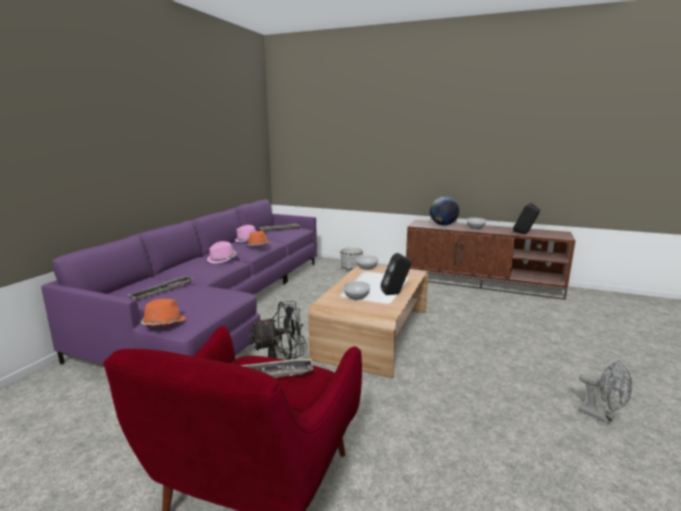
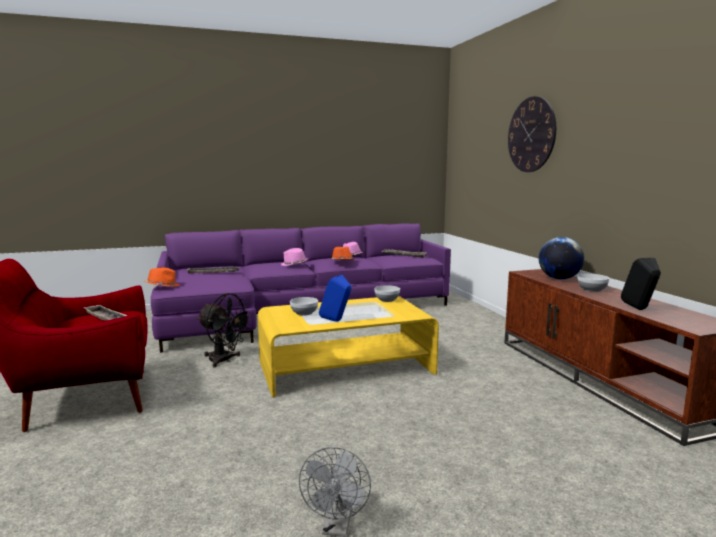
camera: 50 degrees right, 5 degrees down
brown coffee table [308,265,428,378] -> yellow coffee table [258,296,439,398]
planter [340,247,363,270] -> none
black speaker [381,253,412,295] -> blue speaker [319,275,352,322]
none -> wall clock [508,96,556,172]

